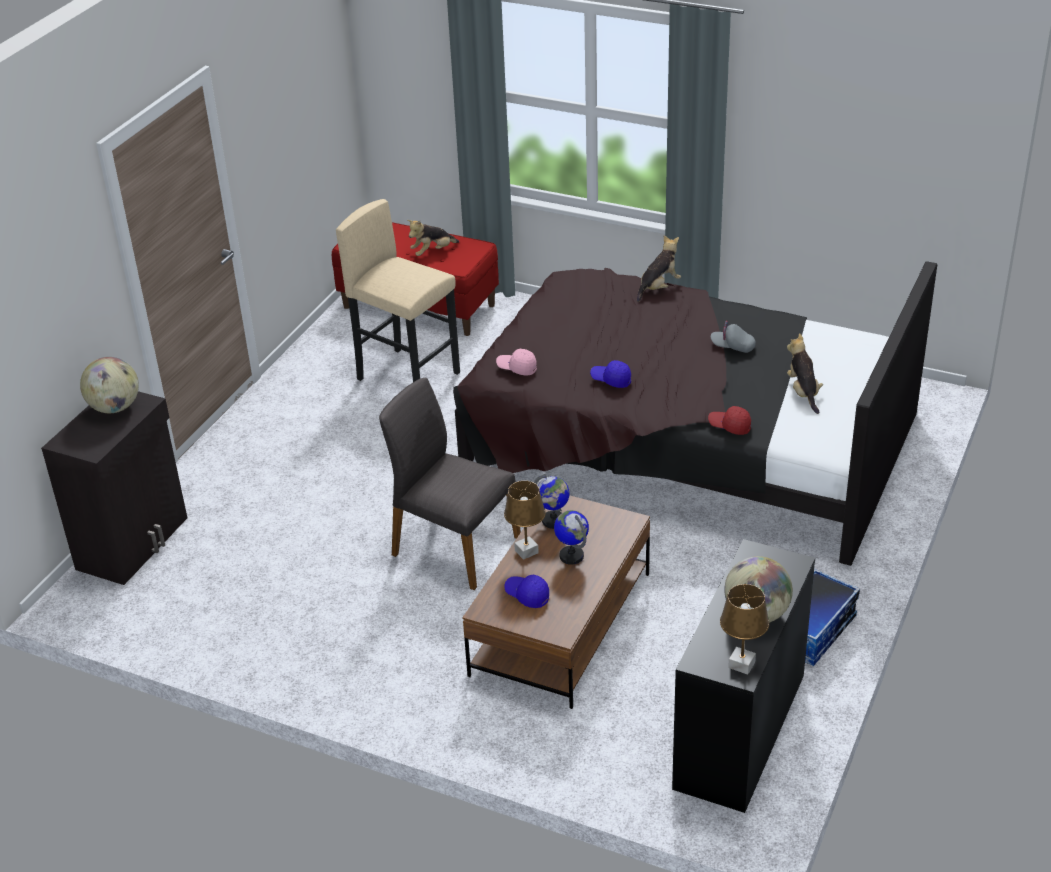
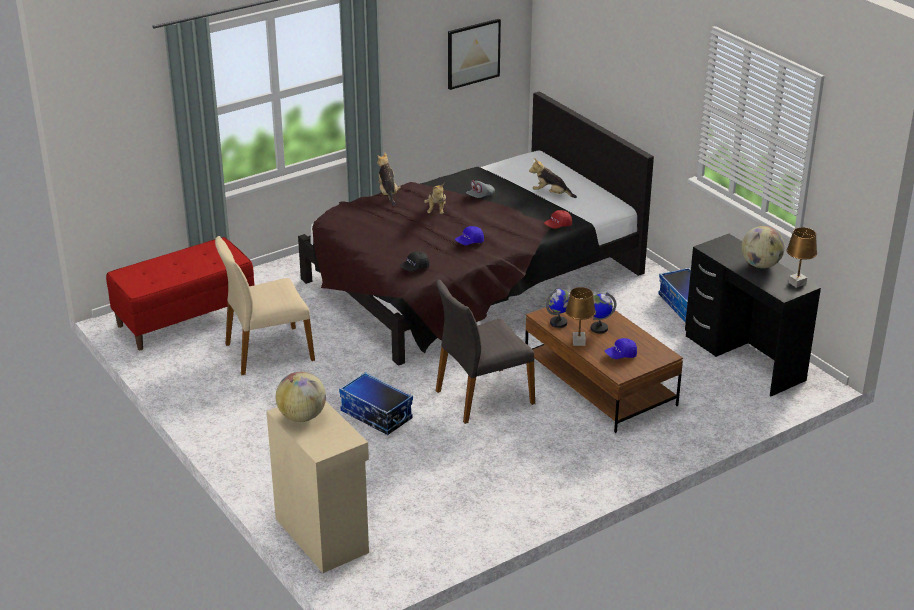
camera: 60 degrees left, 5 degrees down
black cabinet [41,391,187,585] -> beige cabinet [266,401,369,573]
beige stool [336,199,460,382] -> beige chair [215,236,315,375]
plush toy [407,220,459,256] -> plush toy moved to [424,183,446,214]
pink cap [496,349,537,375] -> black cap [400,252,430,272]
none -> storage box [339,372,413,435]
none -> picture [448,19,501,90]

